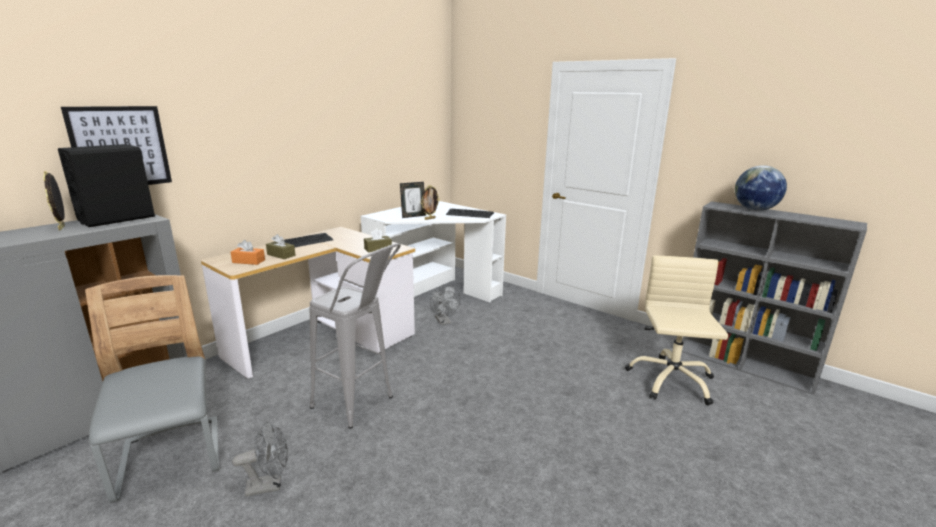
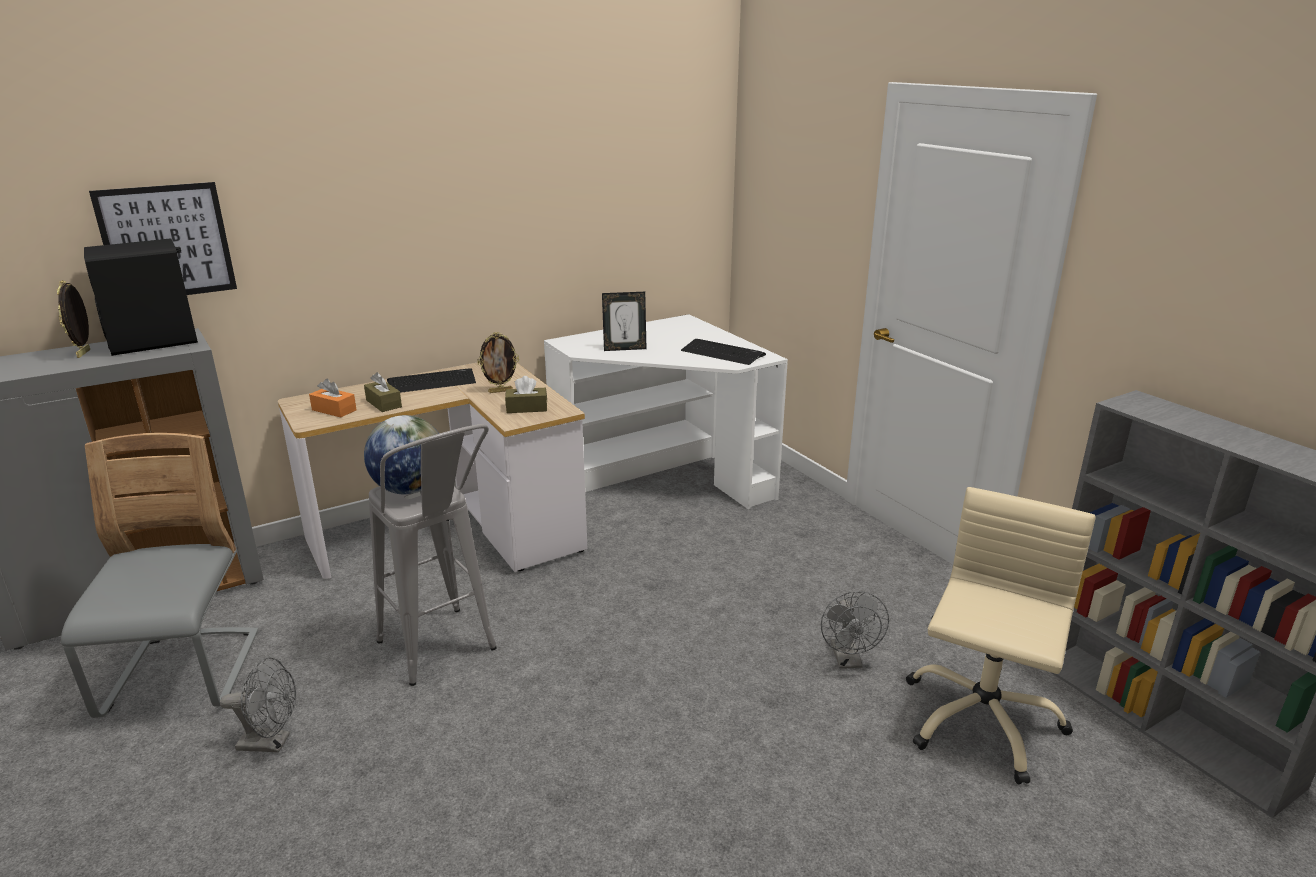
camera: 20 degrees right, 5 degrees up
picture frame [421,185,440,220] -> picture frame moved to [477,332,519,393]
grey fan [430,285,460,325] -> grey fan moved to [821,591,889,669]
globe [735,165,787,211] -> globe moved to [364,415,439,495]

